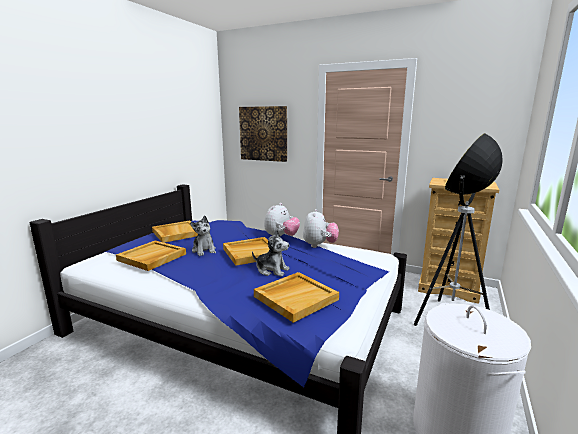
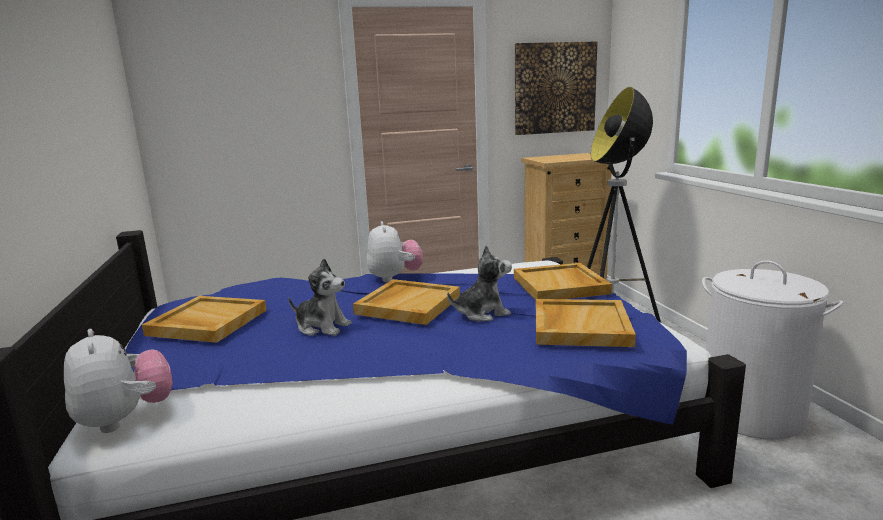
camera: 40 degrees left, 0 degrees up
beige tray [116,240,186,271] -> beige tray moved to [514,263,612,300]
picture [239,106,287,162] -> picture moved to [515,42,597,135]
plush toy [303,209,339,248] -> plush toy moved to [64,329,173,433]

